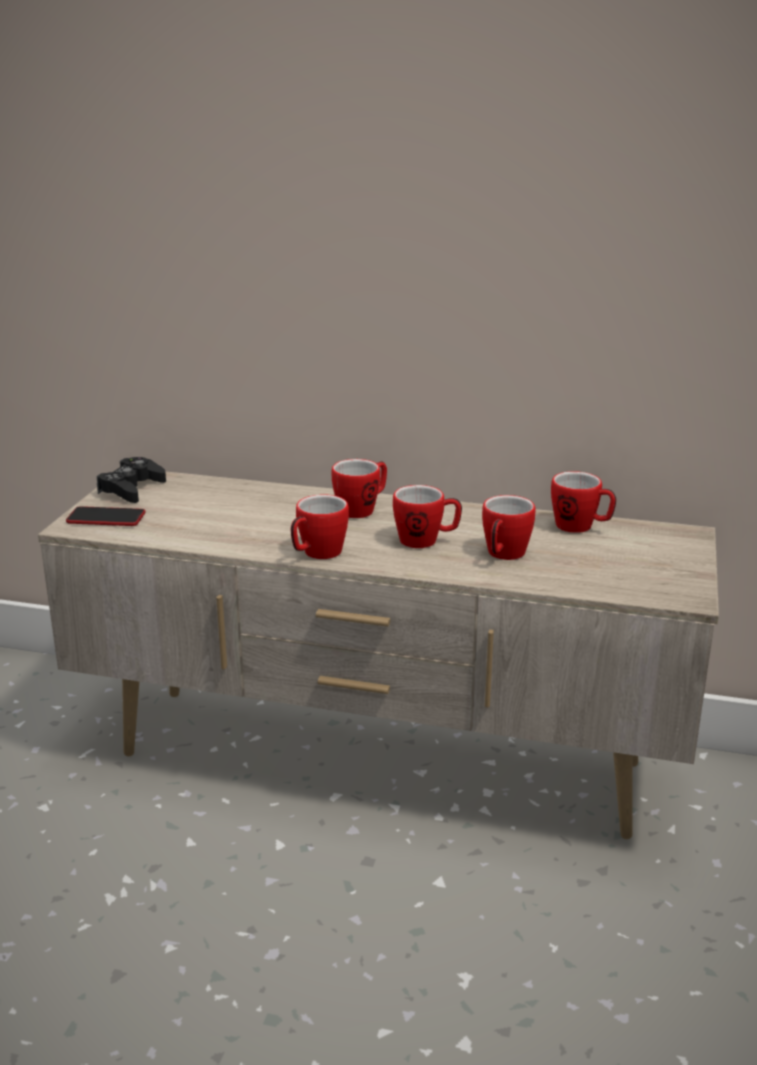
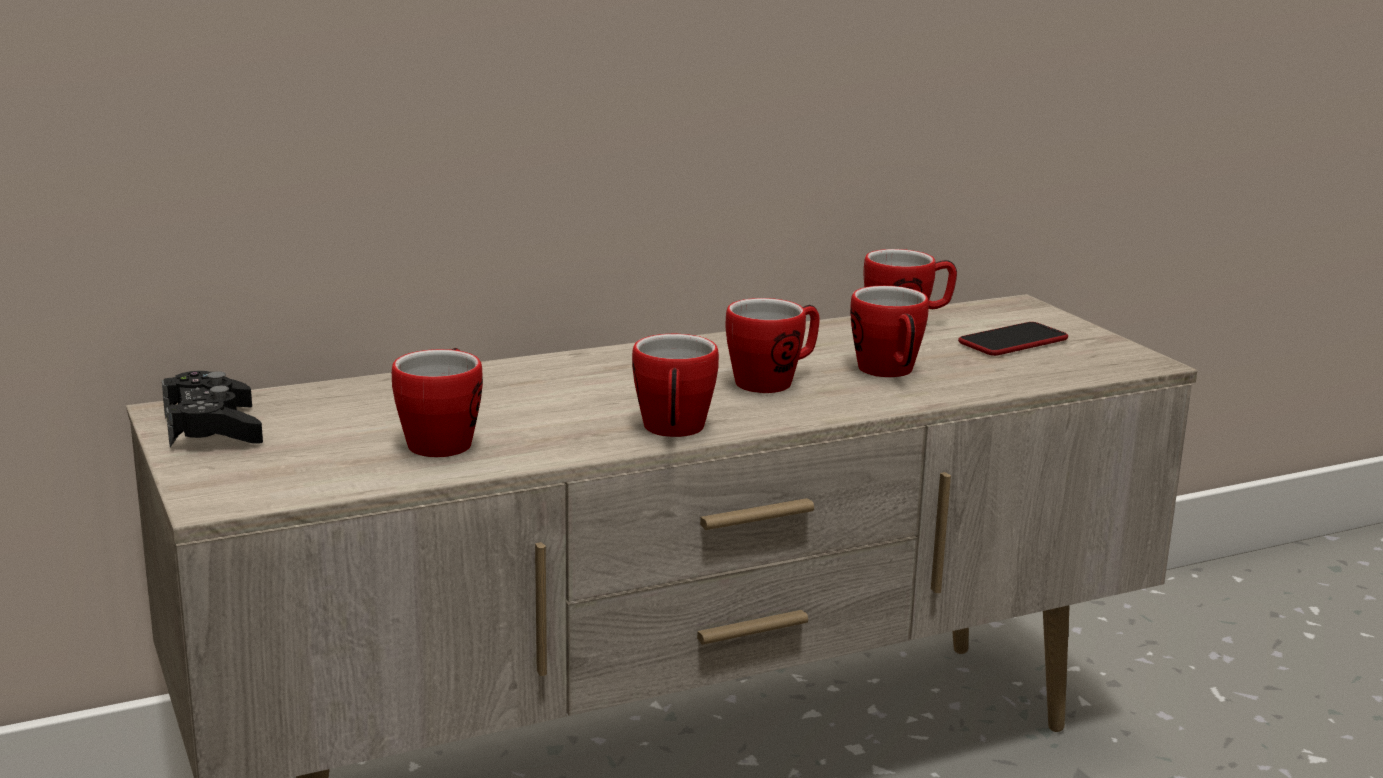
camera: 40 degrees left, 5 degrees down
phone [66,506,145,526] -> phone moved to [958,322,1068,356]
mug [332,459,387,518] -> mug moved to [392,348,483,457]

